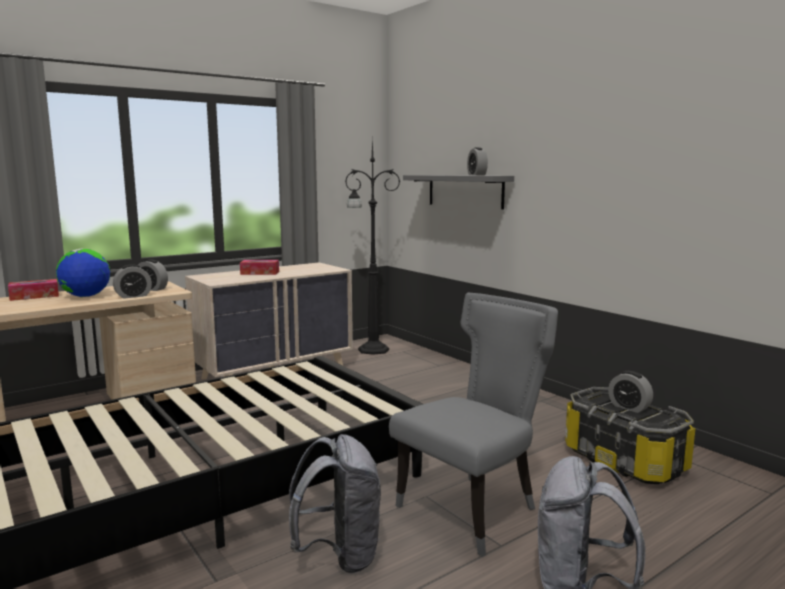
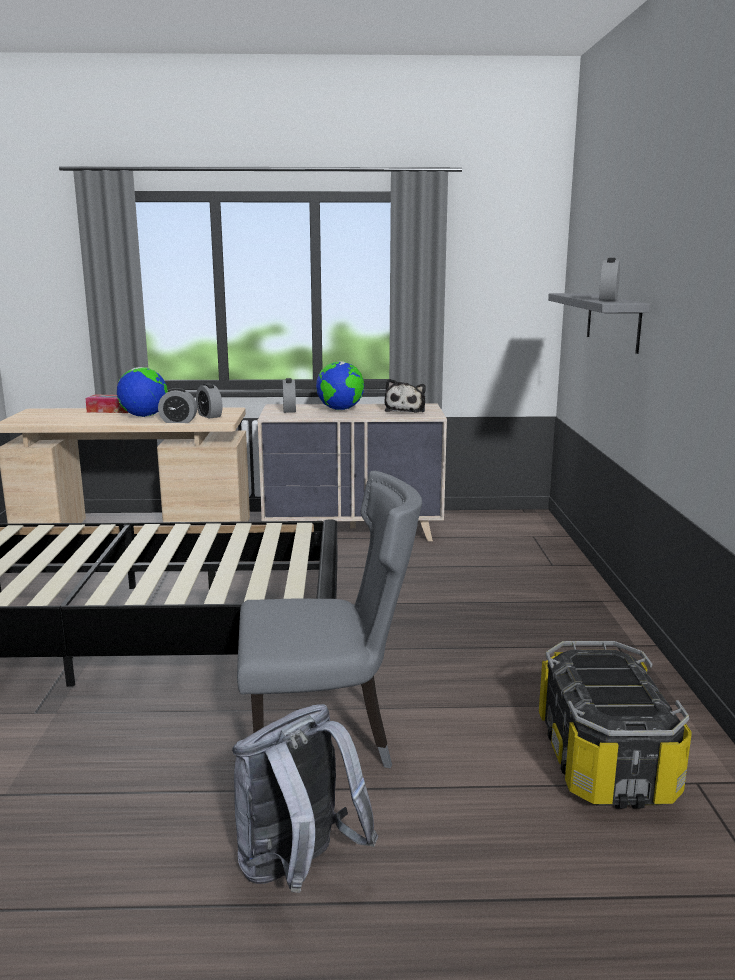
camera: 35 degrees right, 5 degrees up
tissue box [240,260,279,275] -> globe [316,361,364,410]
grey backpack [289,434,381,573] -> none
black floor lamp [345,139,400,355] -> none
alarm clock [608,371,653,413] -> alarm clock moved to [283,378,296,413]
none -> plush toy [384,379,426,412]

